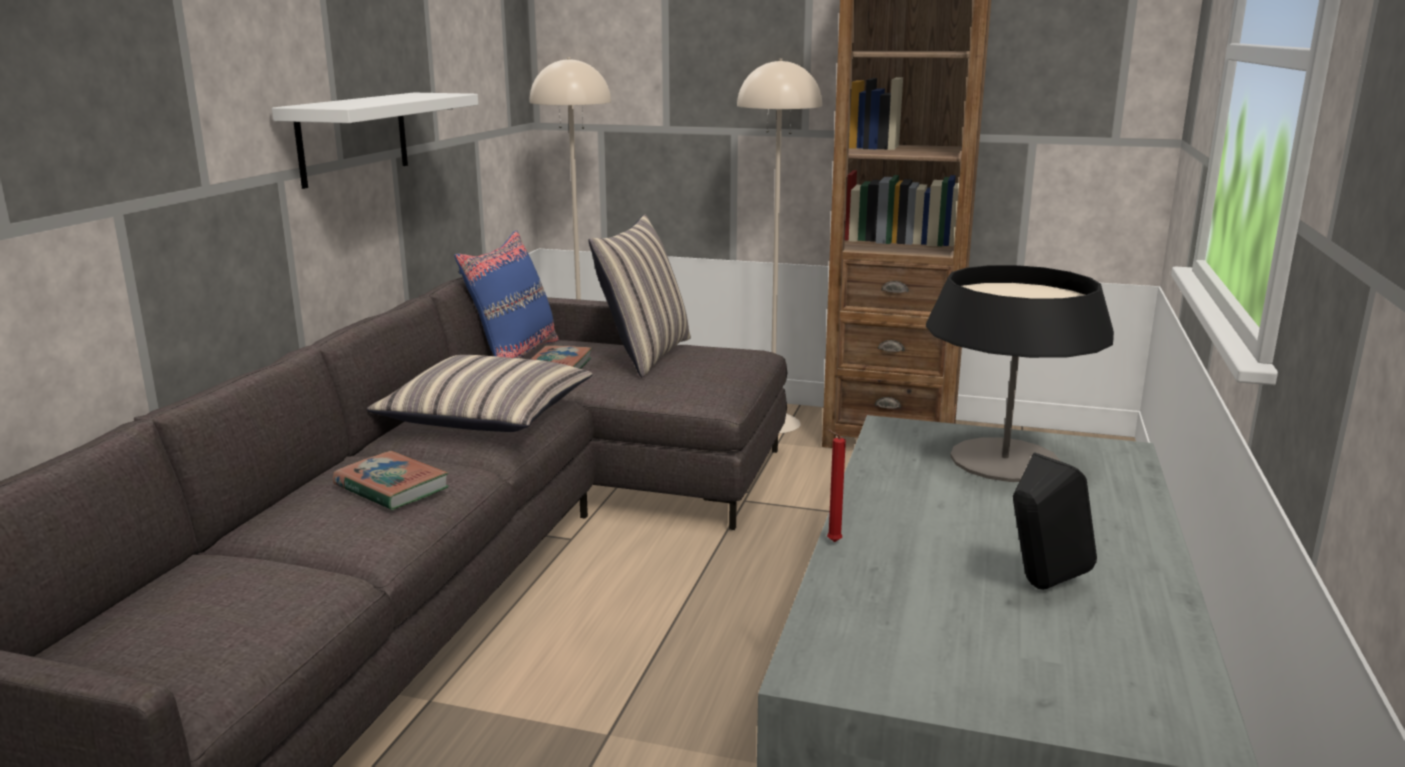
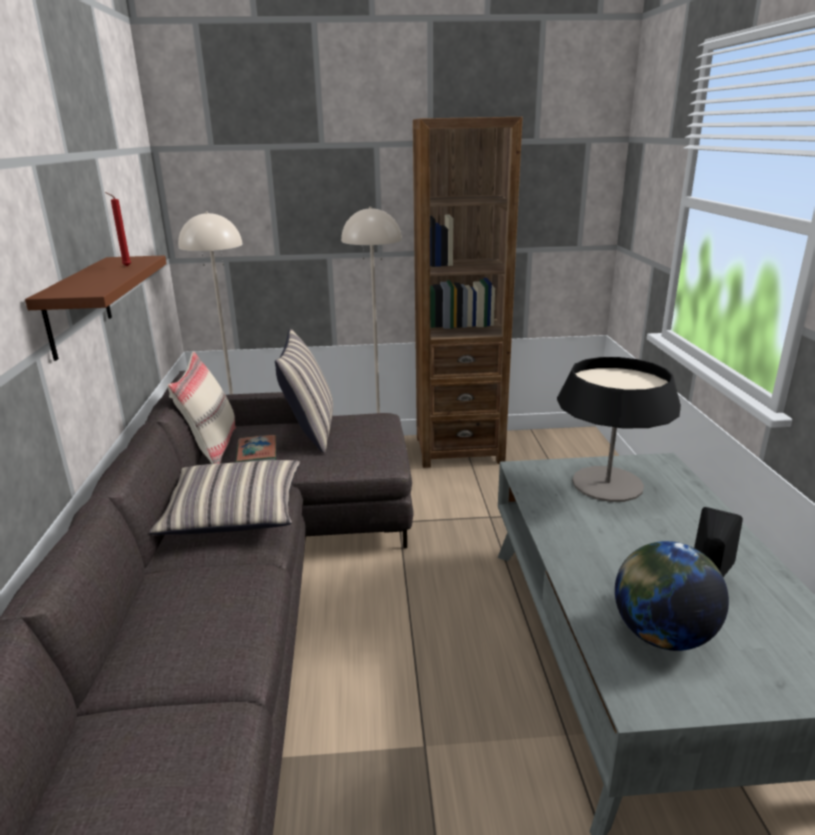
camera: 20 degrees left, 5 degrees up
white shelf [272,93,478,189] -> brown shelf [25,255,167,361]
book [333,451,449,510] -> none
blue pillow [454,230,559,358] -> beige pillow [167,351,236,464]
red candle [827,429,846,542] -> red candle moved to [105,192,131,267]
none -> globe [615,541,729,651]

